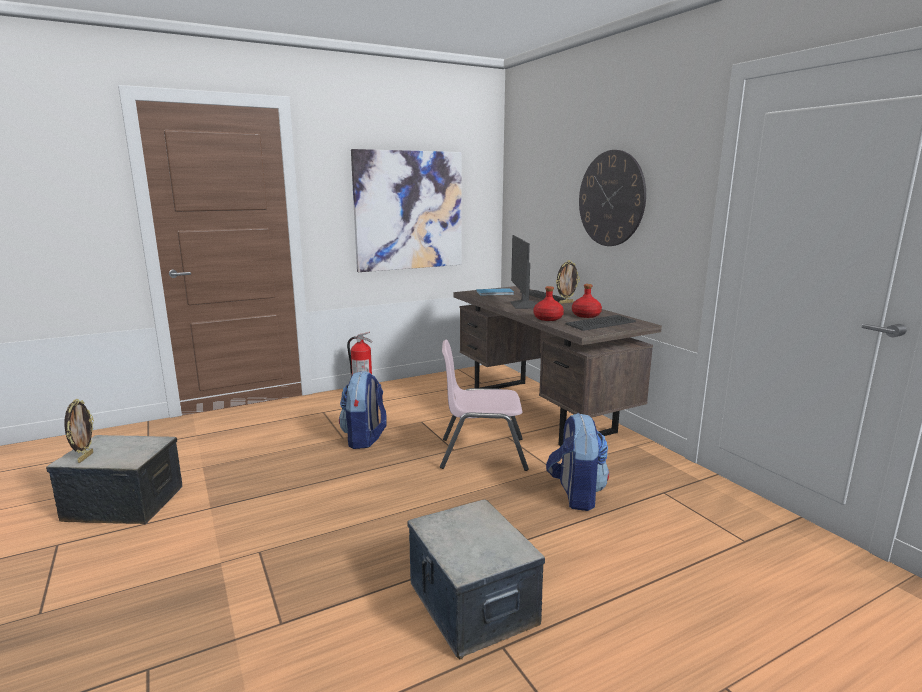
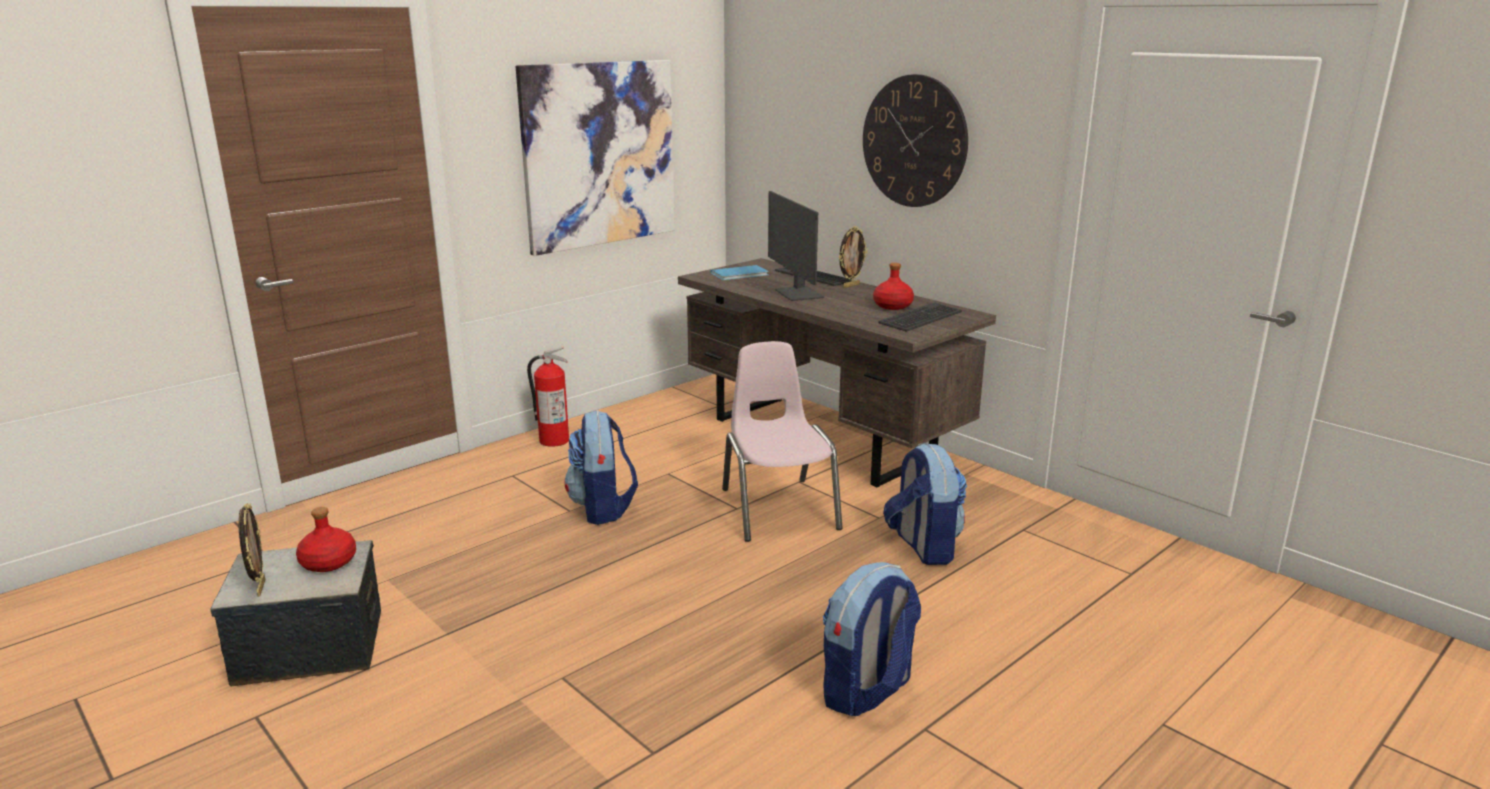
camera: 15 degrees left, 5 degrees up
storage box [407,499,545,659] -> backpack [823,562,921,716]
pink chair [440,340,529,471] -> pink chair turned 90 degrees clockwise [722,341,843,542]
red bottle [533,286,564,321] -> red bottle moved to [296,507,356,572]

